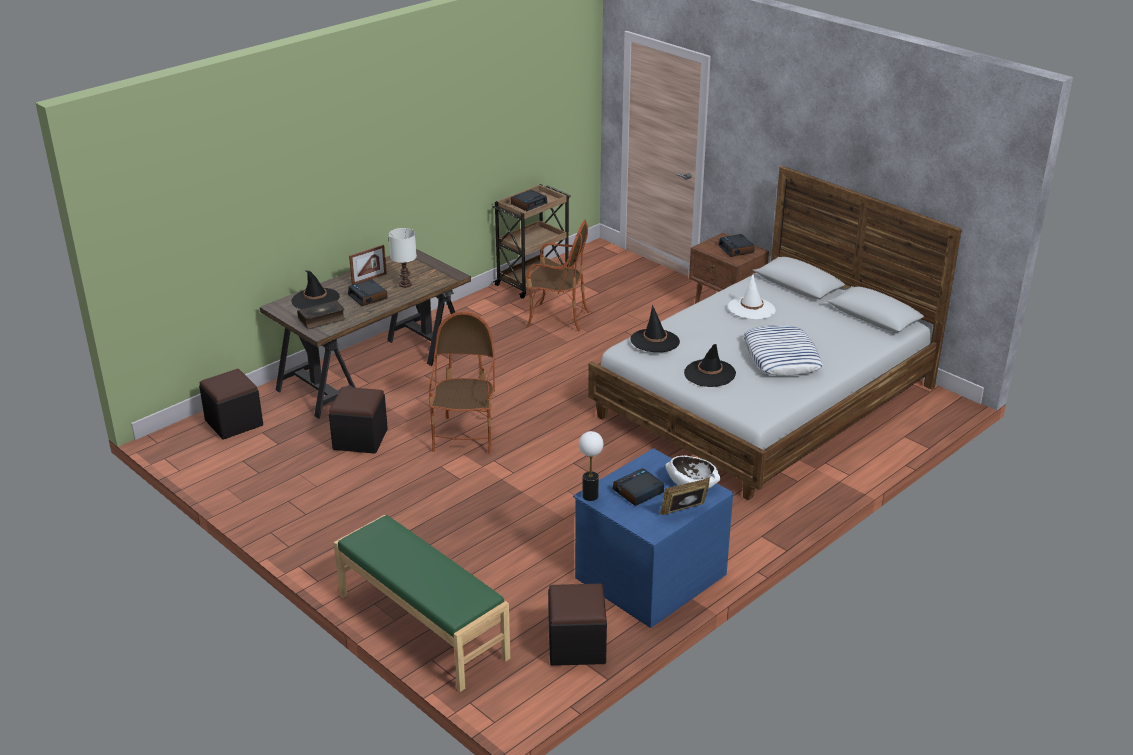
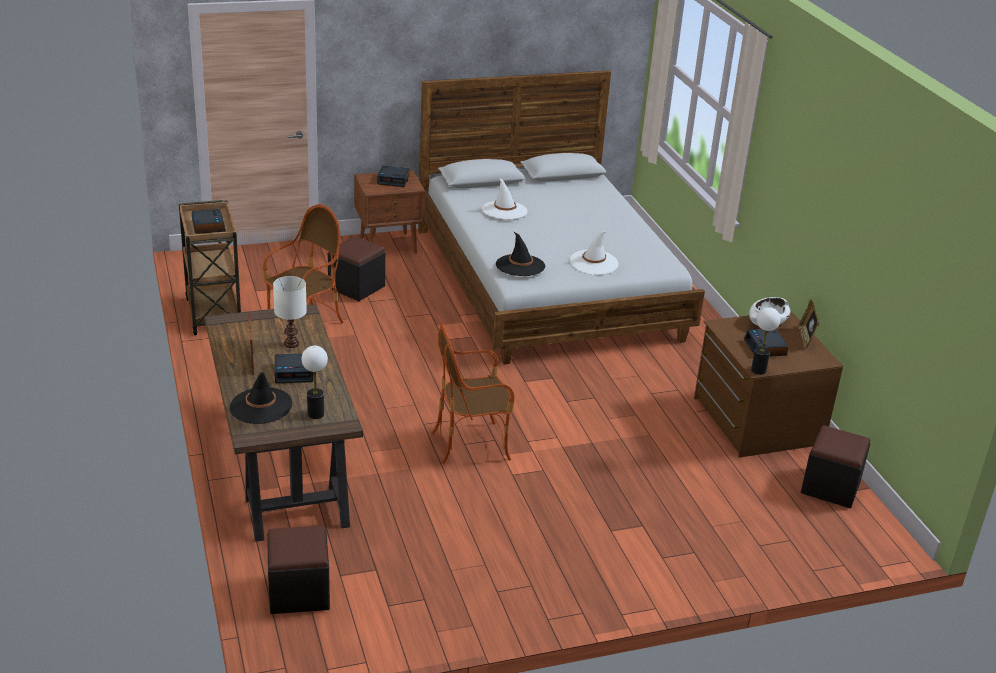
camera: 65 degrees left, 0 degrees up
book [297,300,345,330] -> table lamp [302,346,328,419]
black ottoman [329,387,388,454] -> black ottoman moved to [328,236,386,301]
green bench [334,515,510,692] -> none
armchair [429,311,495,454] -> armchair turned 45 degrees counterclockwise [431,323,514,464]
blue dresser [573,448,734,628] -> brown dresser [694,312,844,458]
black hat [684,344,736,387] -> white hat [570,231,618,275]
pillow [744,325,823,376] -> none

